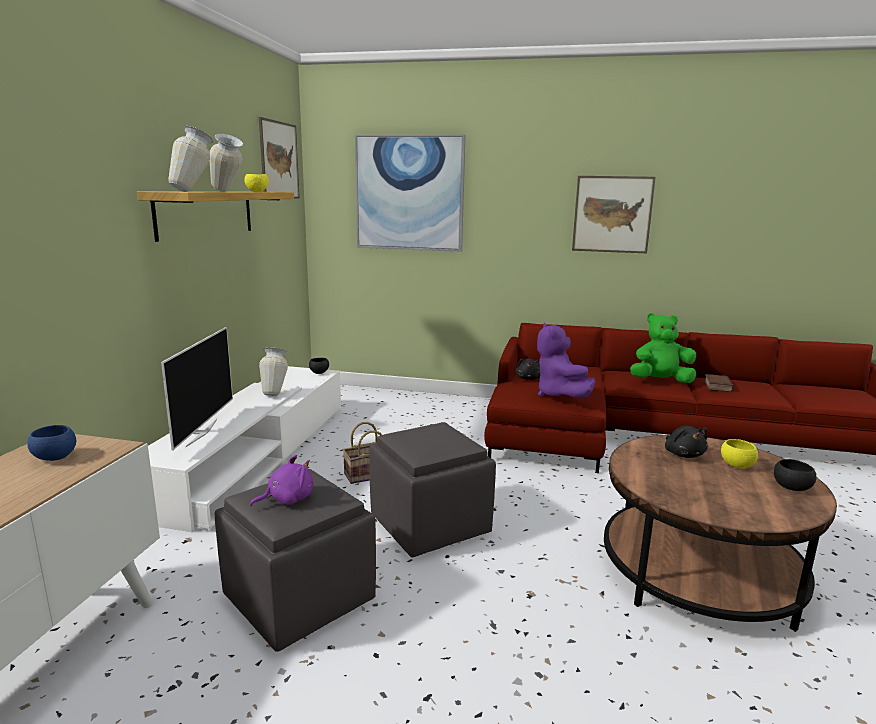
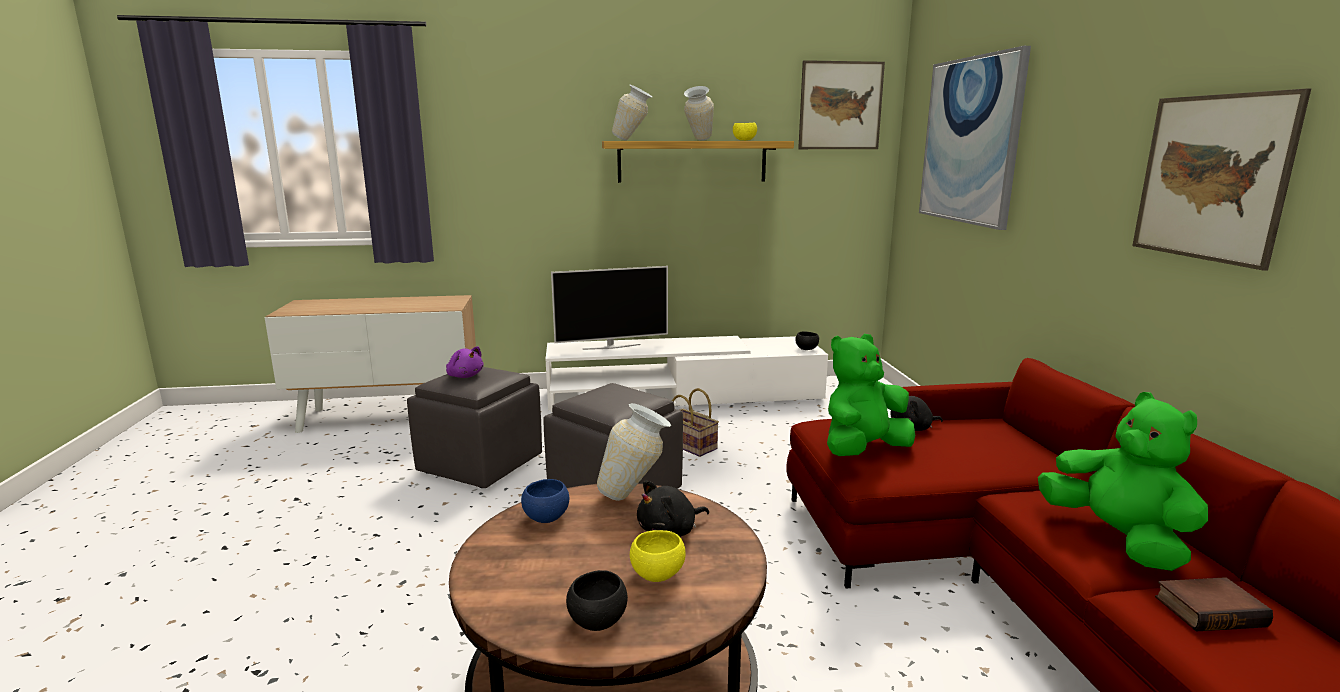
camera: 70 degrees right, 0 degrees up
blue bowl [27,425,76,461] -> blue bowl moved to [521,479,569,523]
vase [259,348,288,396] -> vase moved to [597,403,671,501]
purple plush toy [537,323,595,398] -> green plush toy [827,334,916,456]

